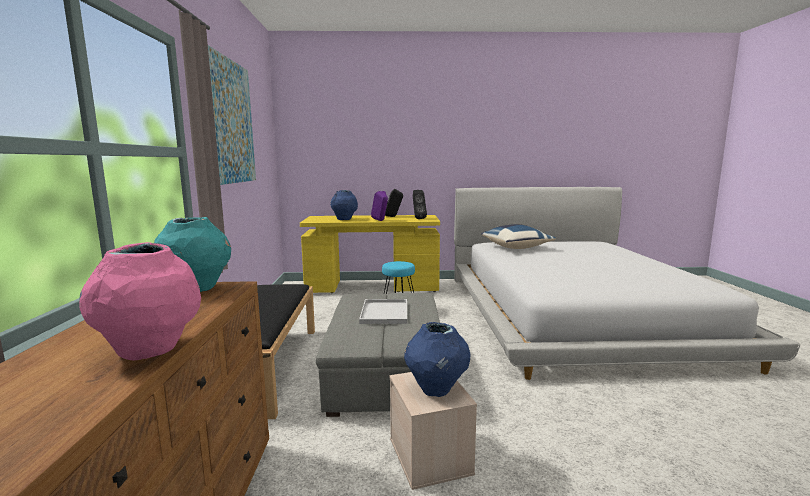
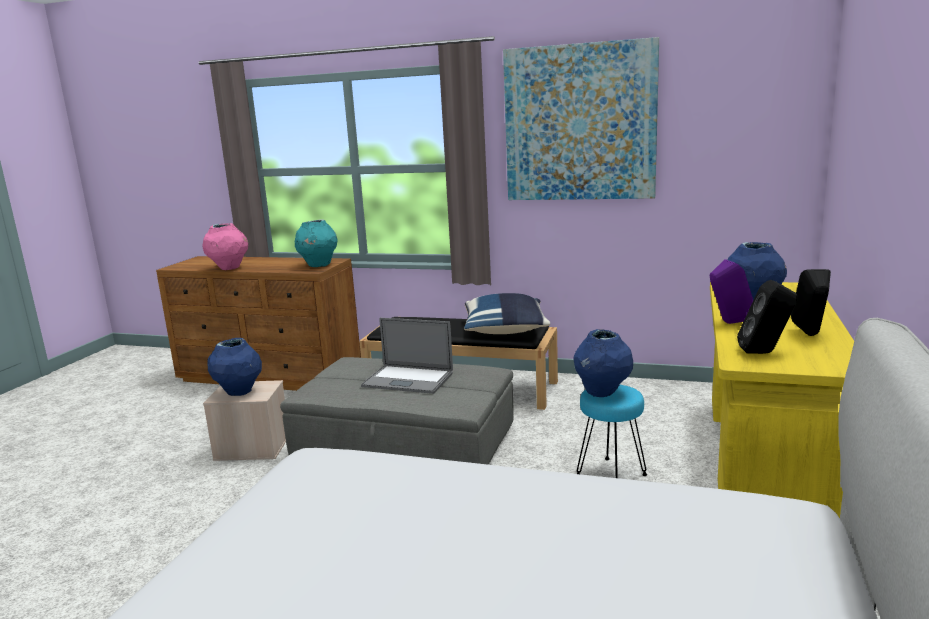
camera: 110 degrees right, 5 degrees up
white tray [359,299,407,324] -> laptop [361,318,453,394]
blue pillow [481,224,556,249] -> blue pillow moved to [464,293,550,334]
none -> blue vase [574,329,633,397]

